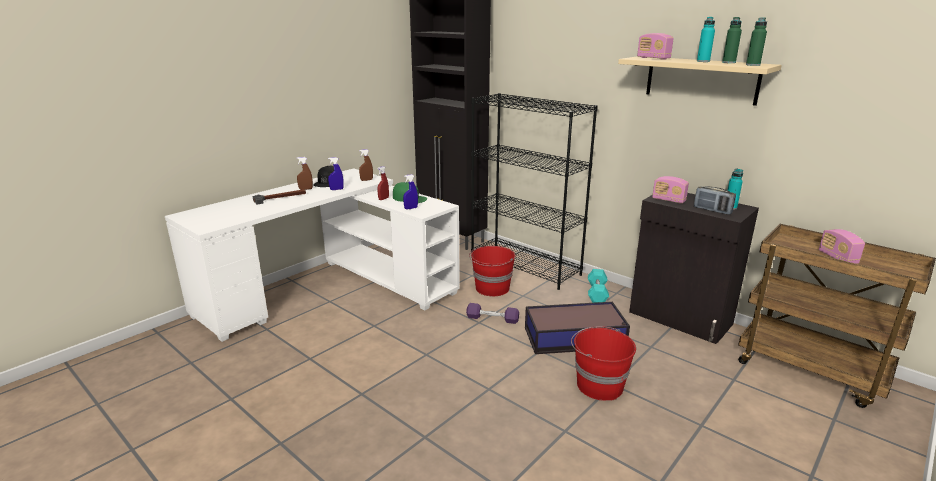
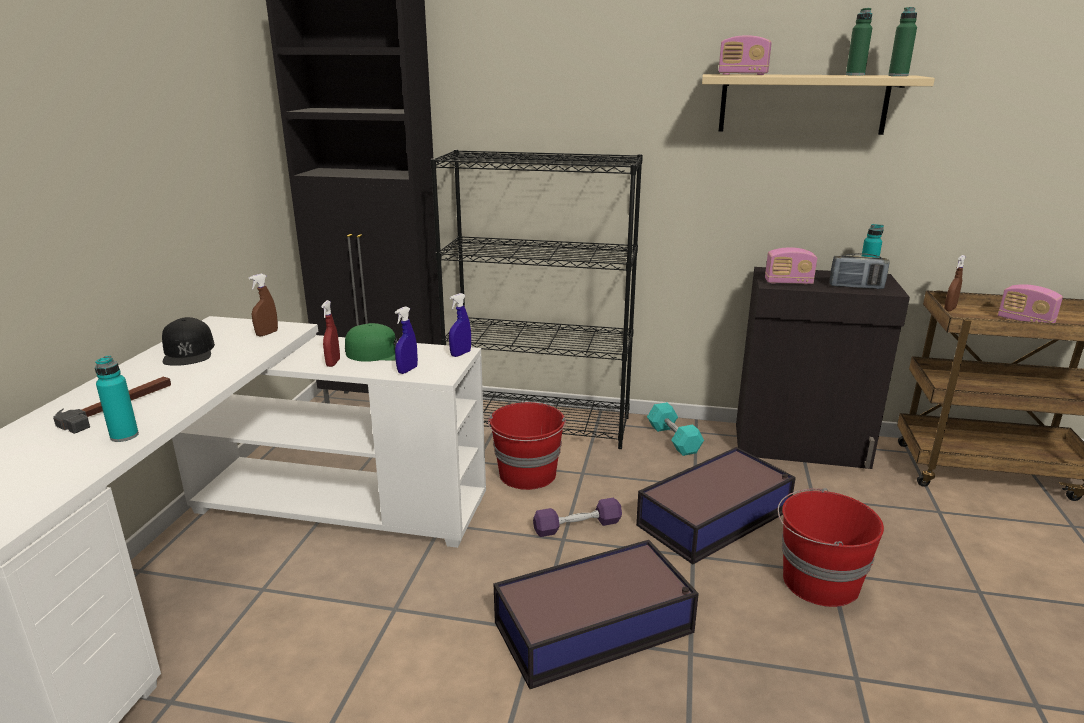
camera: 30 degrees left, 0 degrees up
brown spray bottle [296,157,313,190] -> brown spray bottle moved to [944,255,966,311]
blue spray bottle [328,157,344,190] -> blue spray bottle moved to [449,293,471,357]
turquoise bottle [697,17,715,62] -> turquoise bottle moved to [95,356,139,442]
none -> storage box [494,540,699,689]

